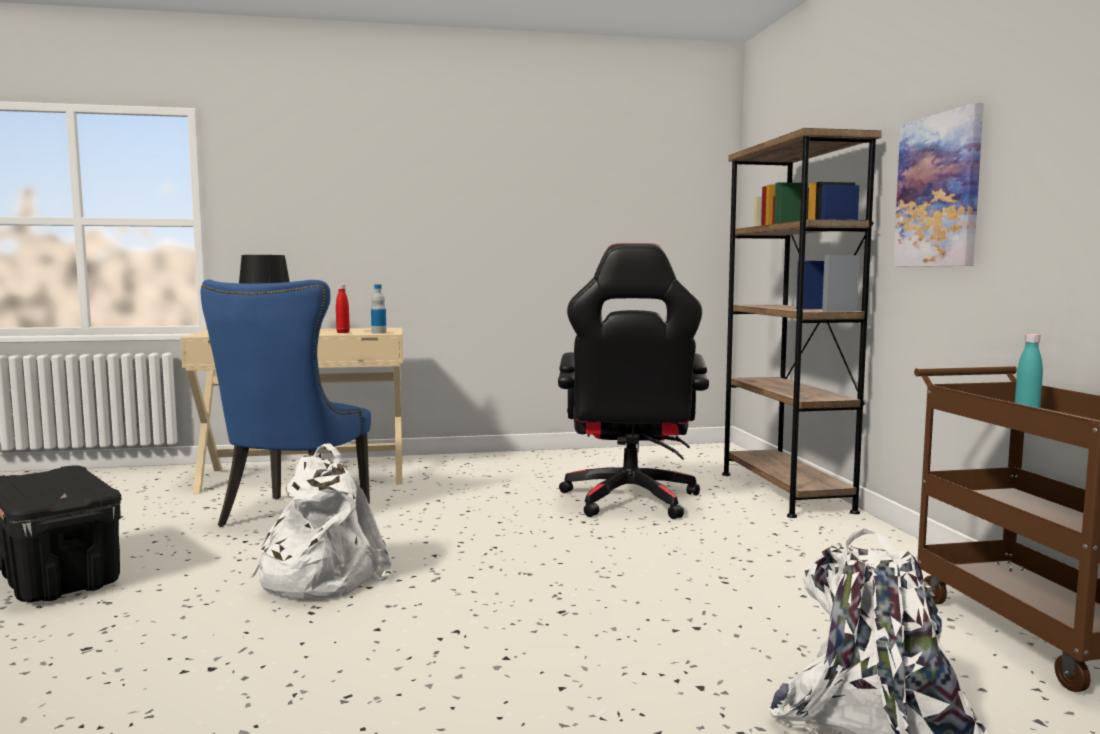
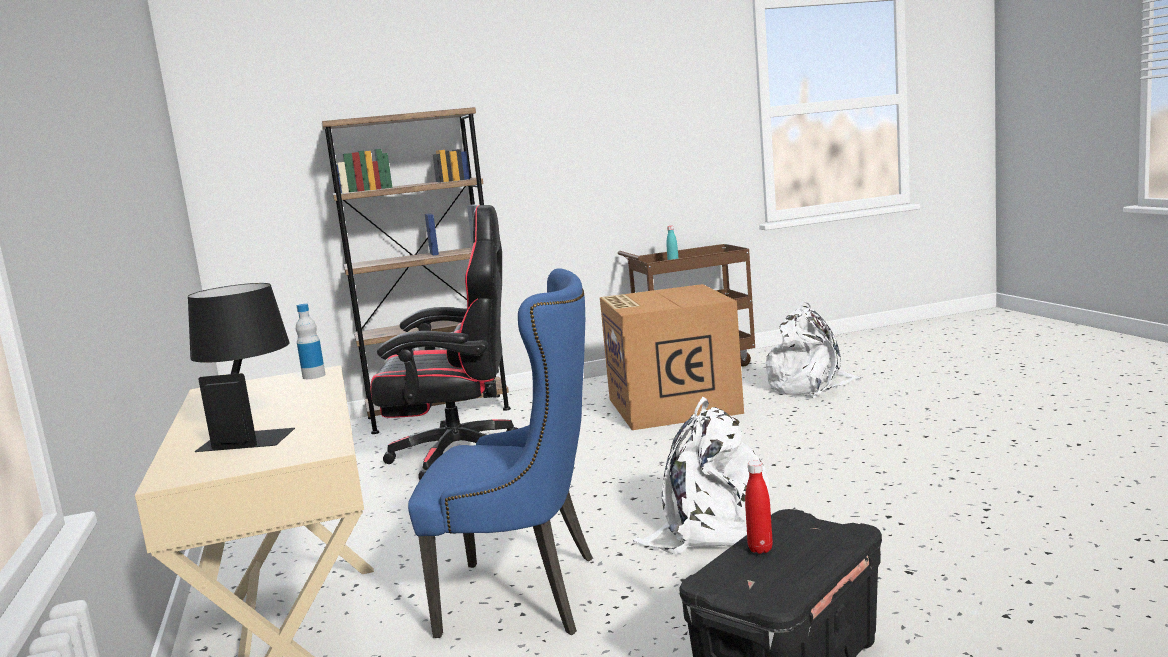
camera: 95 degrees left, 5 degrees up
red bottle [336,284,350,333] -> red bottle moved to [745,461,773,554]
picture [893,103,984,267] -> none
none -> cardboard box [600,284,744,430]

